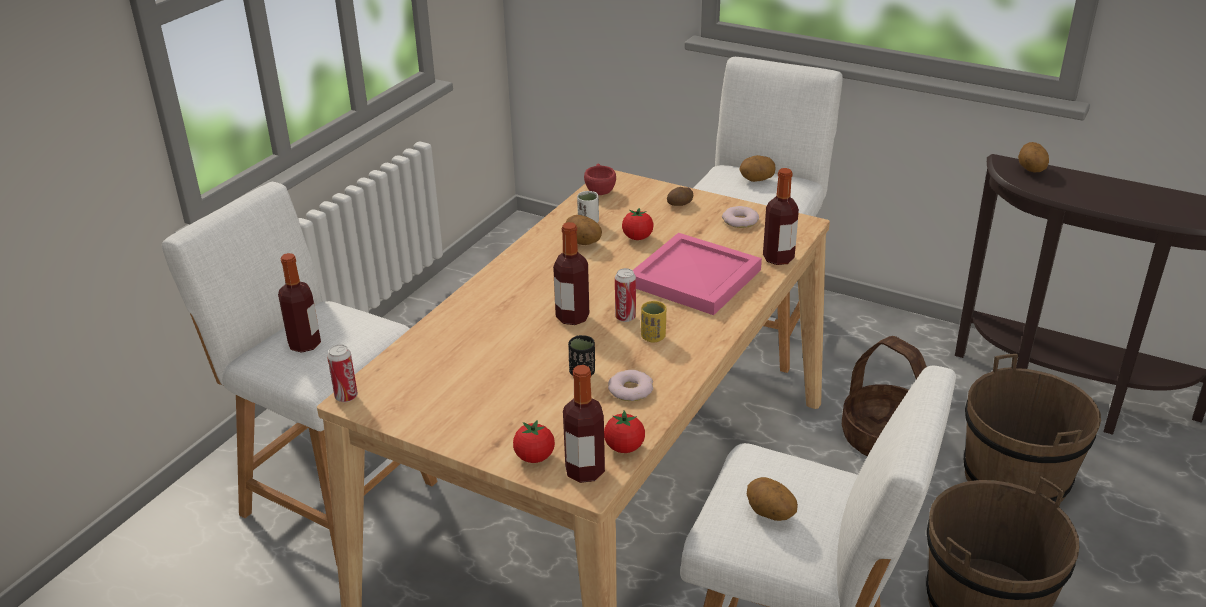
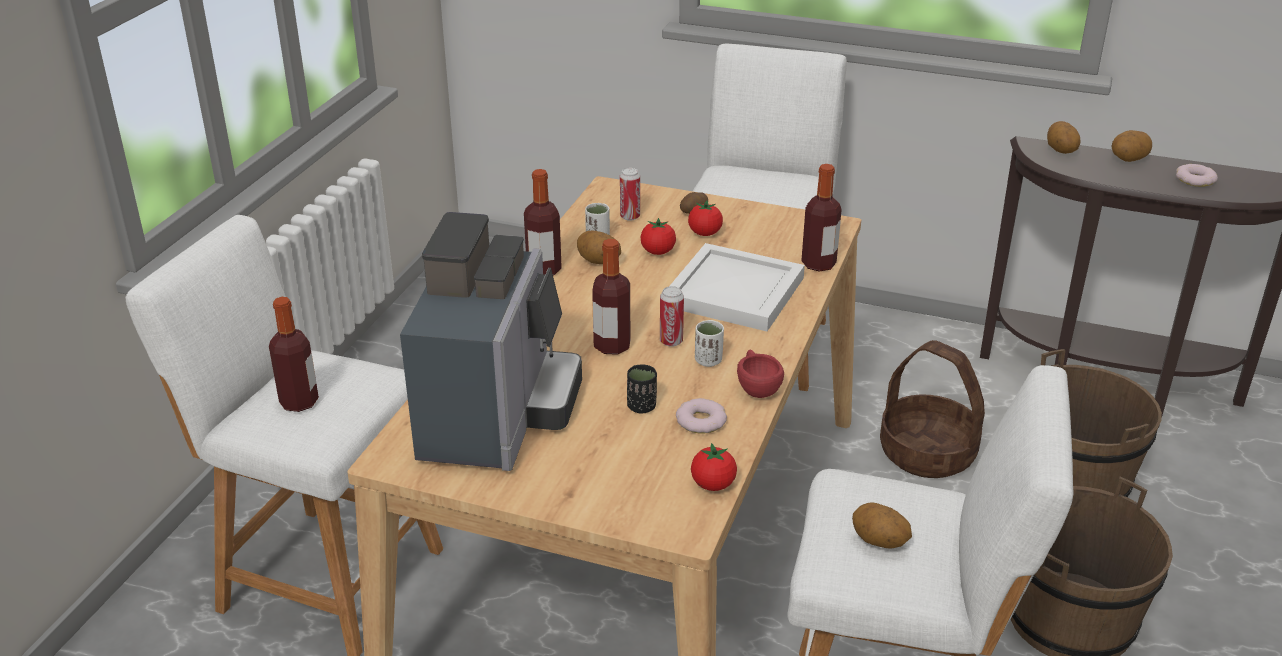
camera: 10 degrees left, 0 degrees up
can [327,345,358,402] -> can moved to [620,168,640,221]
tomato [513,420,555,463] -> tomato moved to [688,201,723,236]
bottle [563,365,605,483] -> bottle moved to [524,169,562,276]
red cup [584,163,616,195] -> red cup moved to [737,350,784,398]
pink tray [633,233,762,315] -> white tray [670,243,805,331]
yellow cup [641,301,666,343] -> white cup [695,320,724,367]
donut [722,206,759,228] -> donut moved to [1176,164,1218,187]
potato [739,155,775,182] -> potato moved to [1112,130,1152,162]
none -> coffee machine [400,212,582,471]

